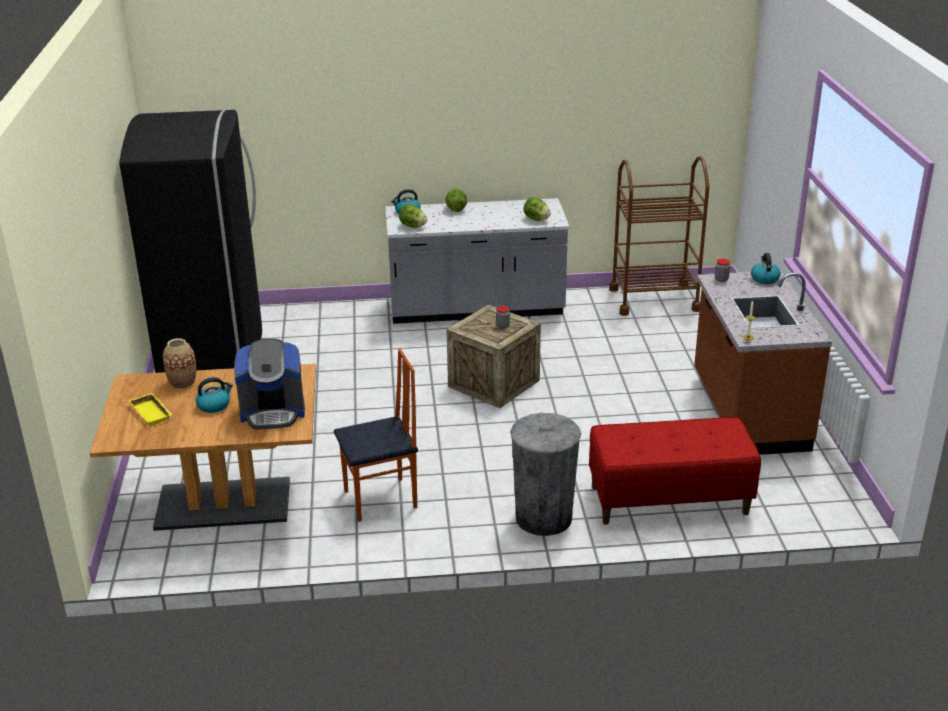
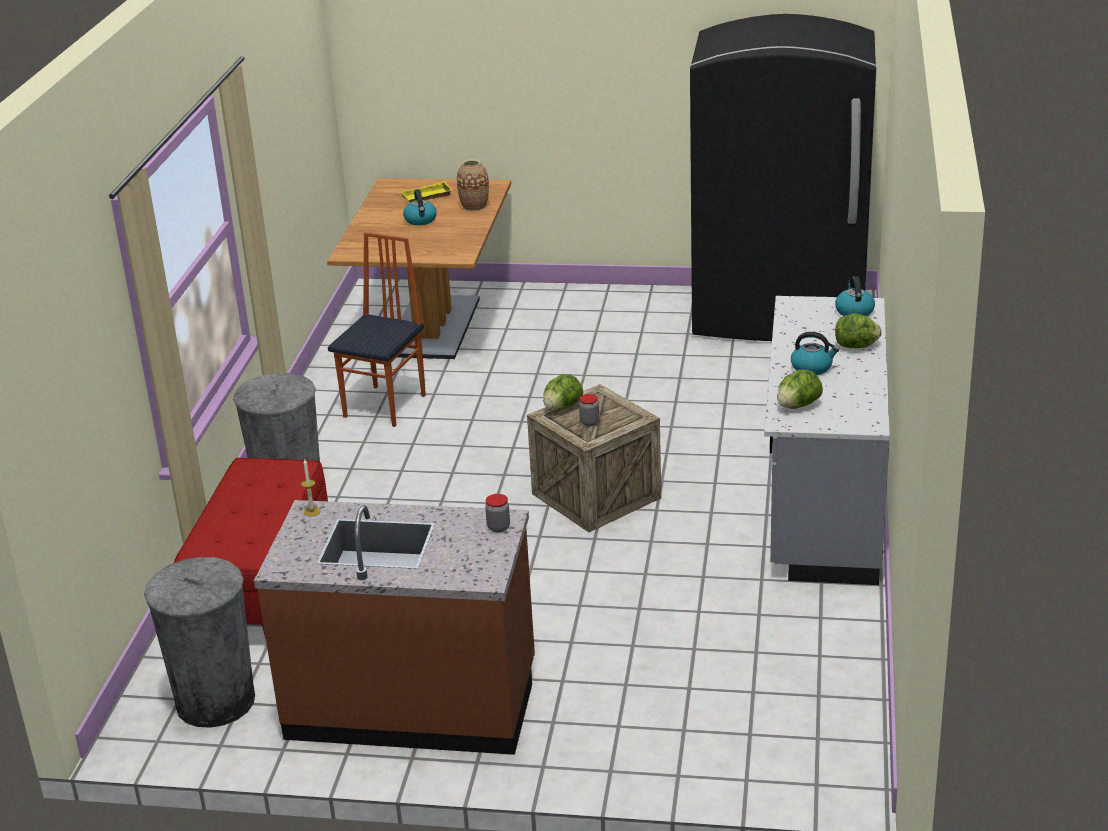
camera: 105 degrees right, 0 degrees up
coffee machine [234,338,305,429] -> none
chair [334,349,418,522] -> chair turned 150 degrees counterclockwise [328,232,426,427]
lettuce [399,204,427,228] -> lettuce moved to [543,374,583,411]
brown cart [609,156,709,316] -> none
kettle [751,253,781,284] -> kettle moved to [791,332,839,375]
none -> grey trash can [144,557,255,728]

